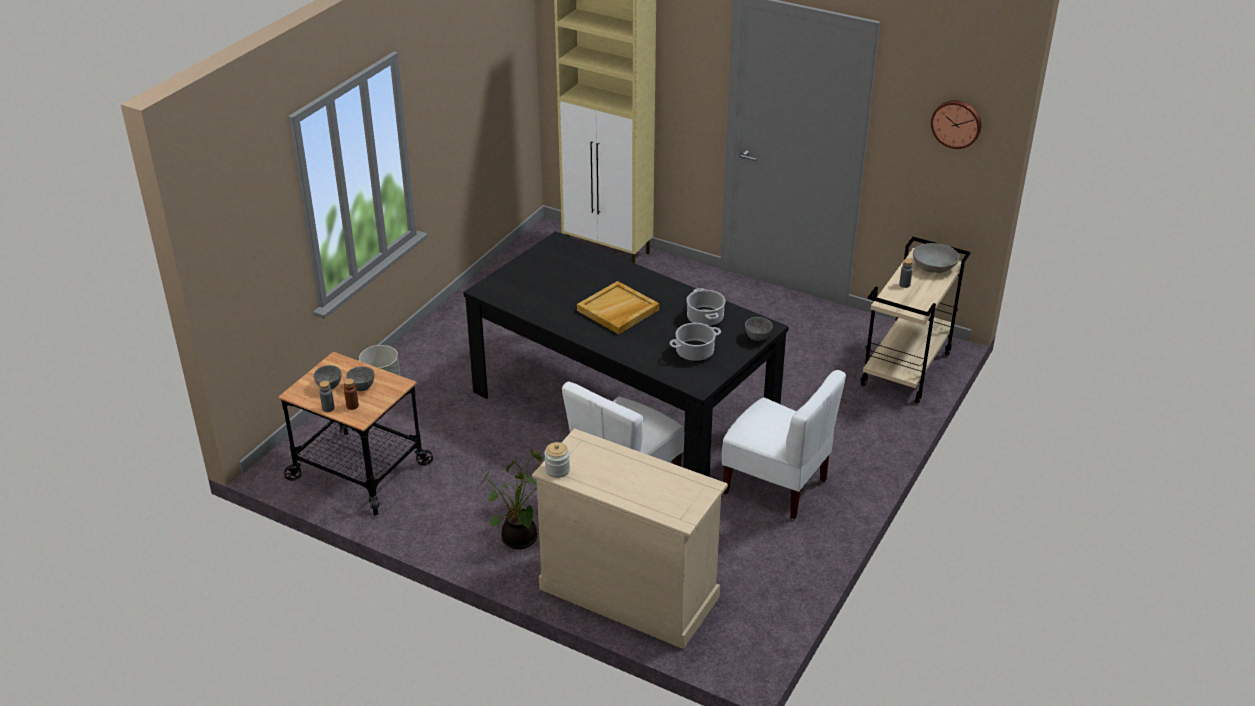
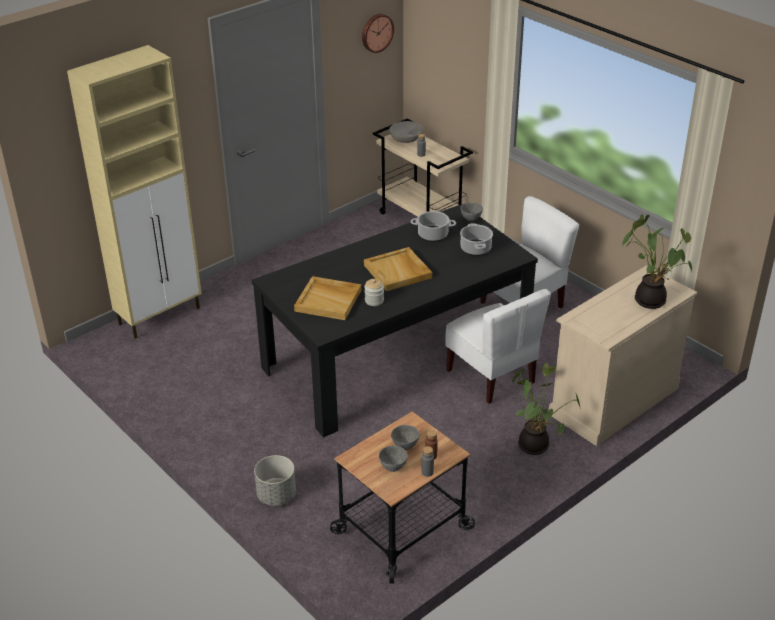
camera: 70 degrees left, 0 degrees up
jar [544,442,570,478] -> jar moved to [364,279,384,306]
none -> beige tray [294,276,361,320]
none -> potted plant [622,214,692,309]

